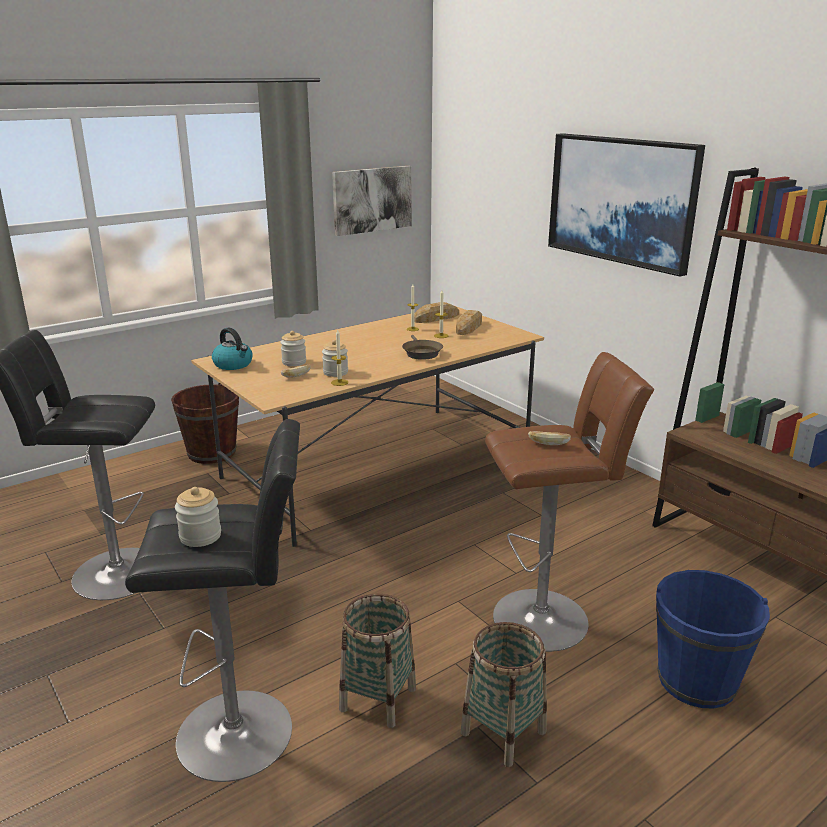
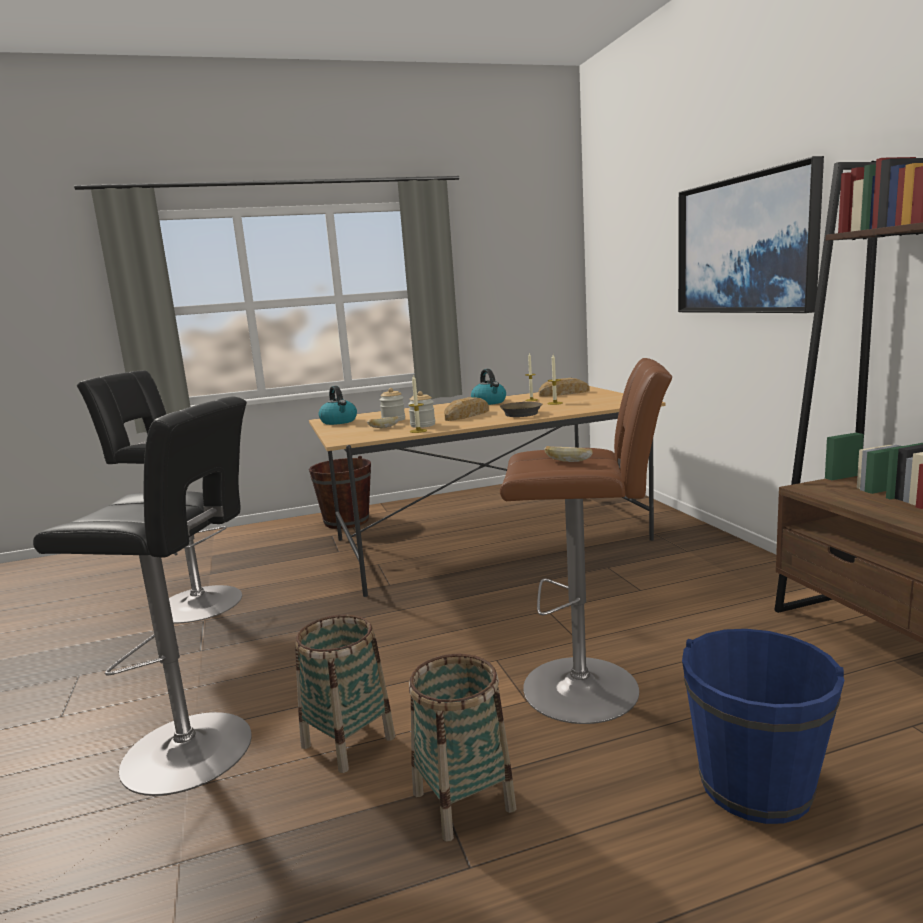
camera: 20 degrees right, 10 degrees down
jar [175,487,221,547] -> none
picture [332,166,412,236] -> none
bread [456,310,482,335] -> bread moved to [444,397,489,421]
none -> kettle [471,369,506,405]

